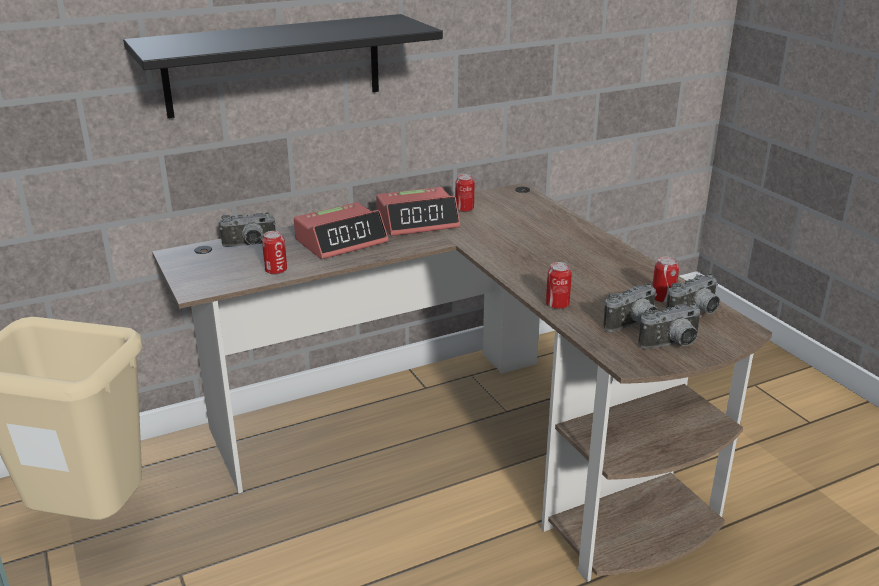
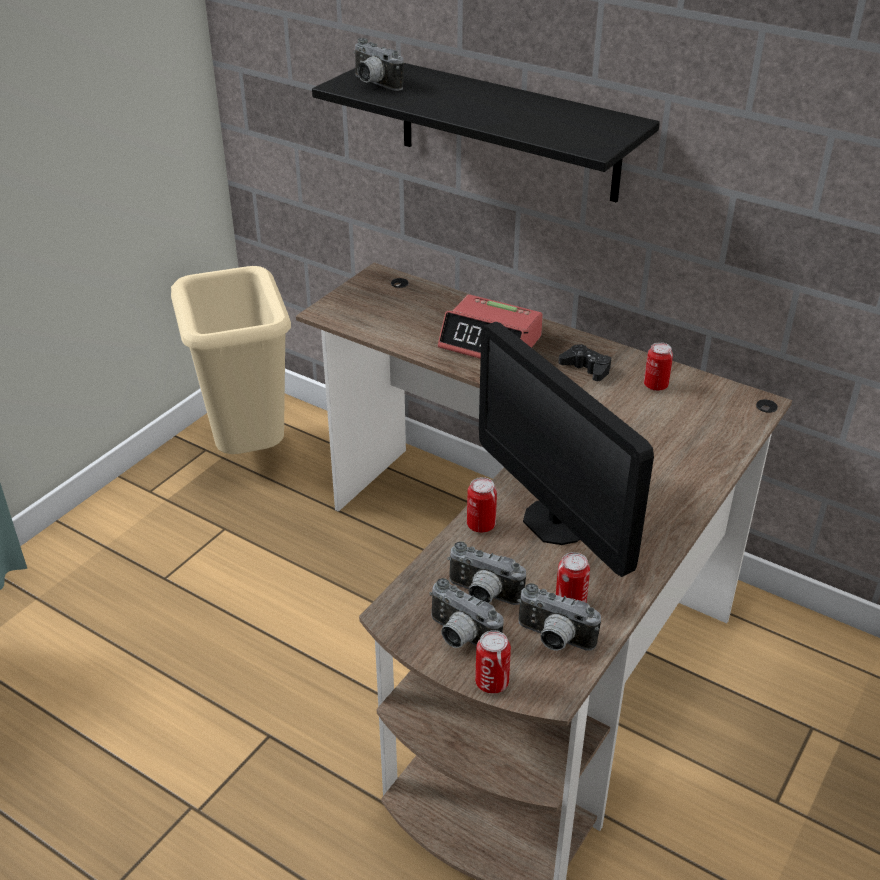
camera: 60 degrees right, 10 degrees up
camera [219,212,276,247] -> camera moved to [353,38,404,91]
can [262,231,287,275] -> can moved to [475,630,511,694]
alarm clock [376,187,460,236] -> black game controller [558,344,611,381]
none -> monitor [479,322,654,577]

